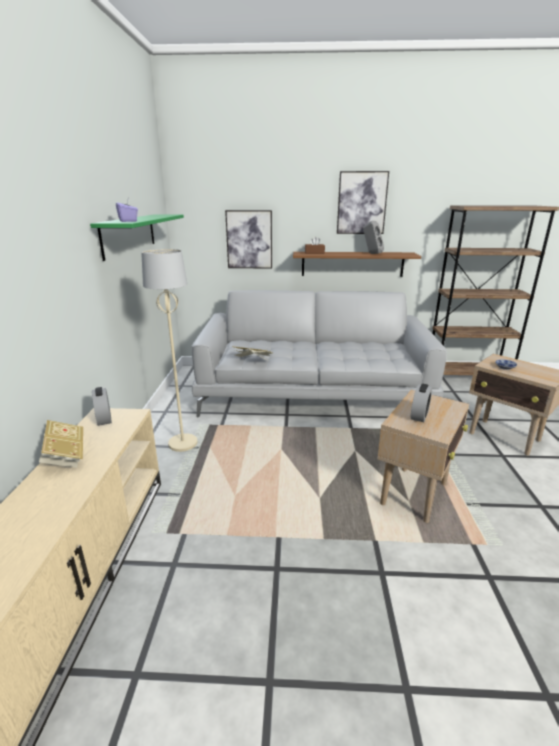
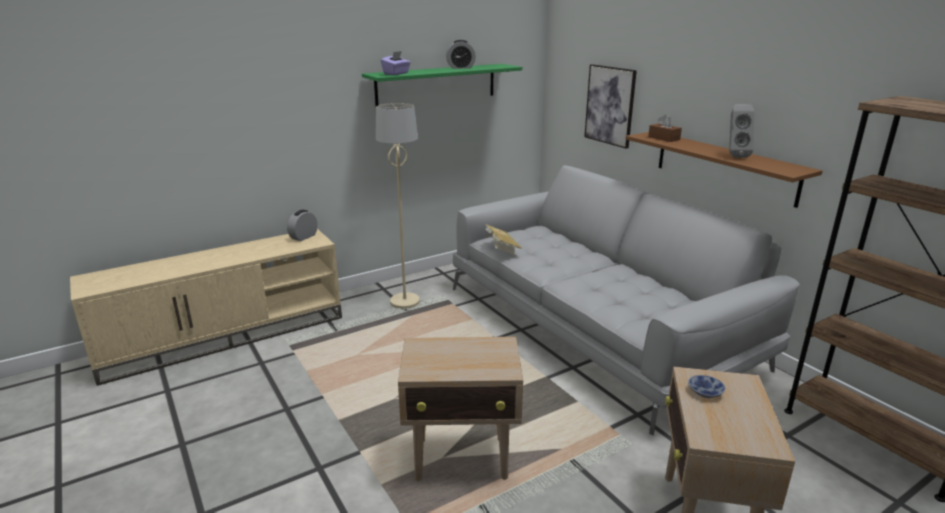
camera: 55 degrees right, 0 degrees up
book [39,420,83,468] -> none
picture [337,171,389,234] -> none
alarm clock [411,384,432,422] -> alarm clock moved to [446,40,476,69]

